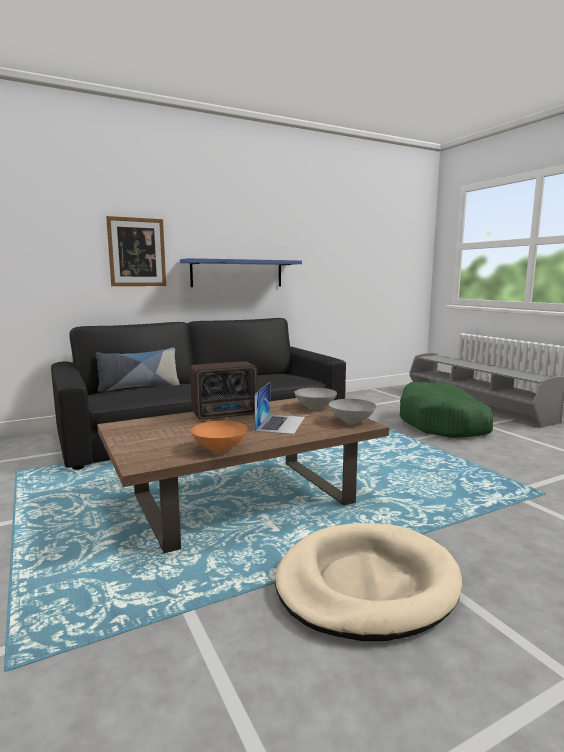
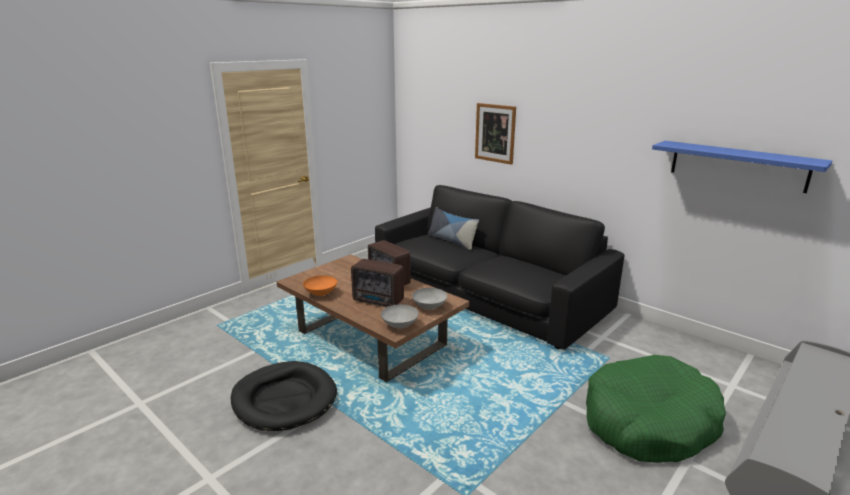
camera: 70 degrees right, 10 degrees up
blue shelf [180,258,302,287] -> blue shelf moved to [652,141,832,193]
laptop [254,382,305,434] -> radio [351,259,404,307]
beige dog bed [275,523,462,641] -> black dog bed [231,361,337,431]

